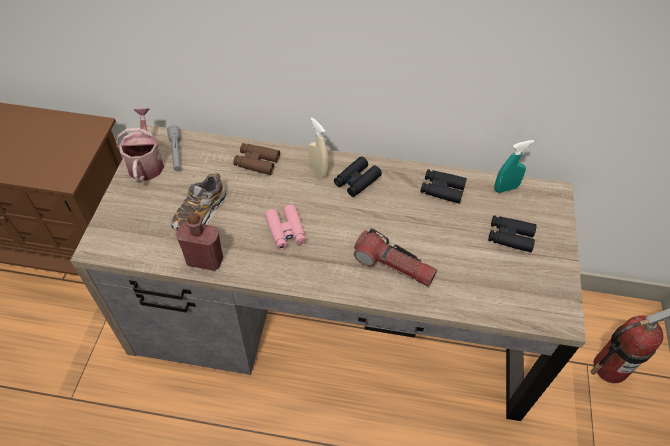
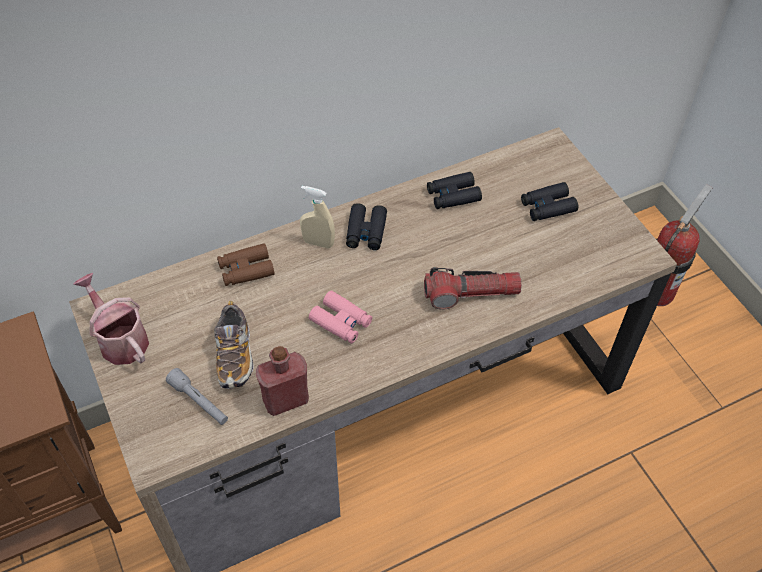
camera: 35 degrees left, 0 degrees up
grey flashlight [167,125,181,171] -> grey flashlight moved to [166,368,228,425]
turquoise spray bottle [494,140,534,193] -> none

